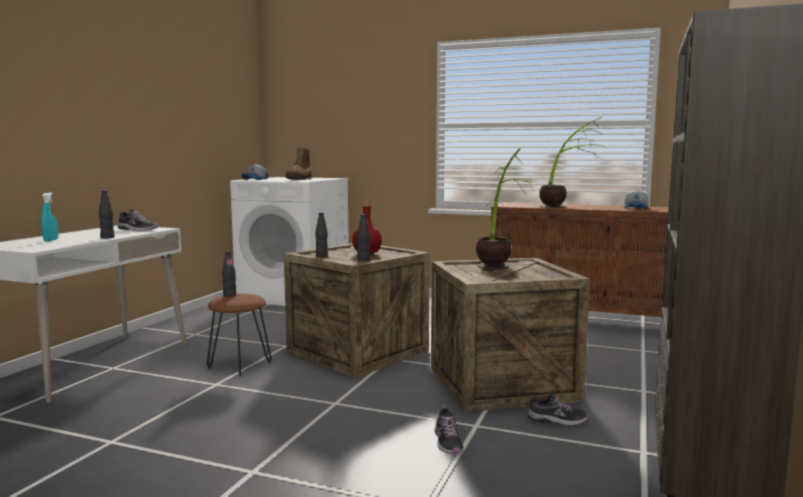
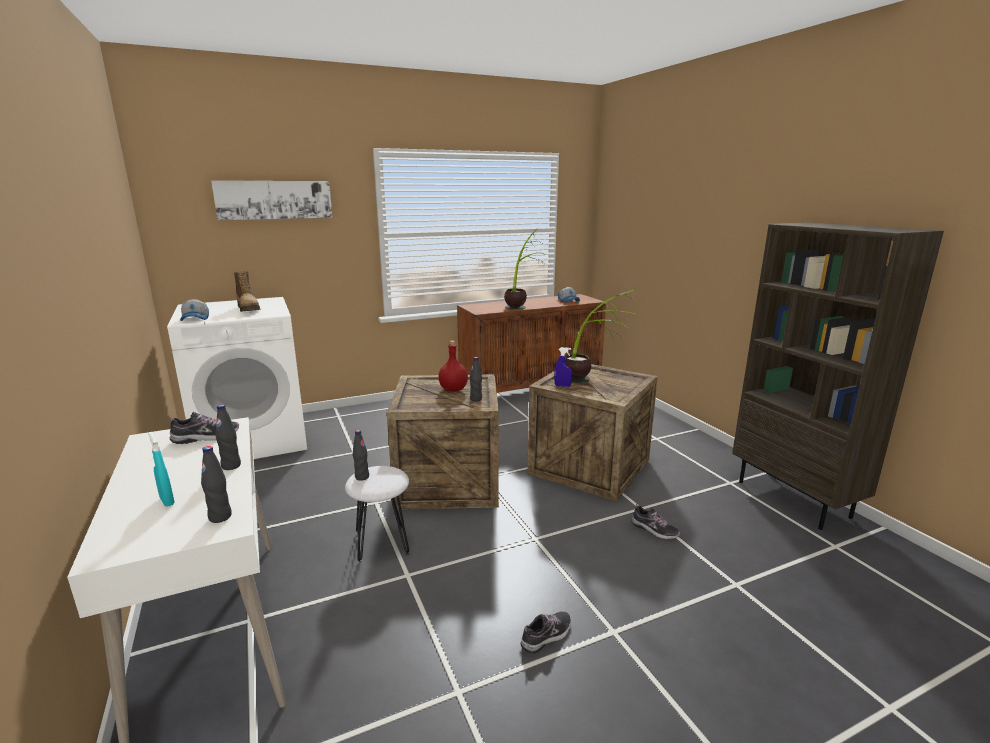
camera: 45 degrees left, 10 degrees up
brown stool [207,294,272,376] -> white stool [345,466,410,563]
black bottle [315,212,328,257] -> black bottle moved to [201,446,232,523]
shoe [527,394,588,426] -> shoe moved to [521,611,571,654]
none -> picture [211,181,333,220]
none -> blue spray bottle [554,347,572,387]

